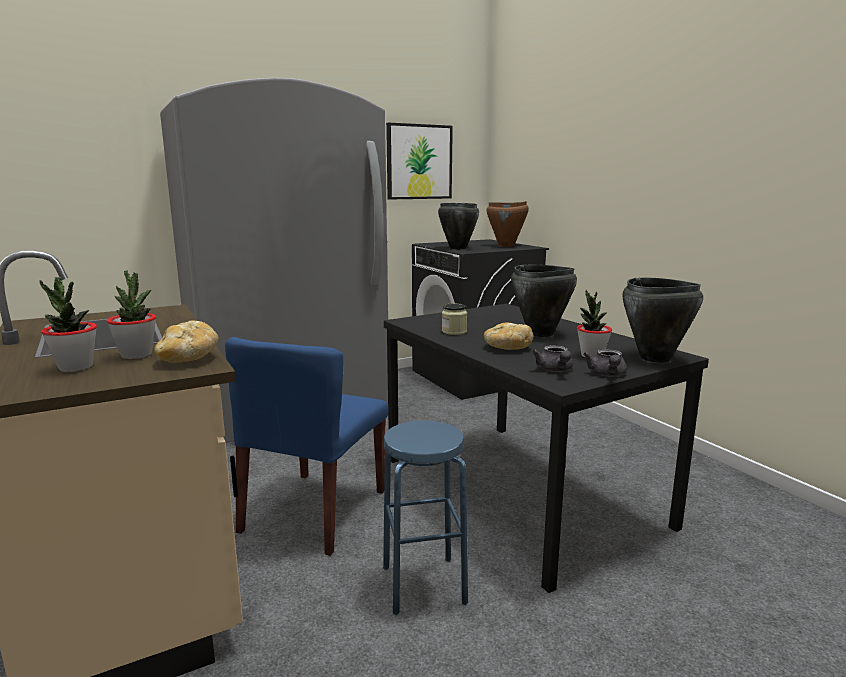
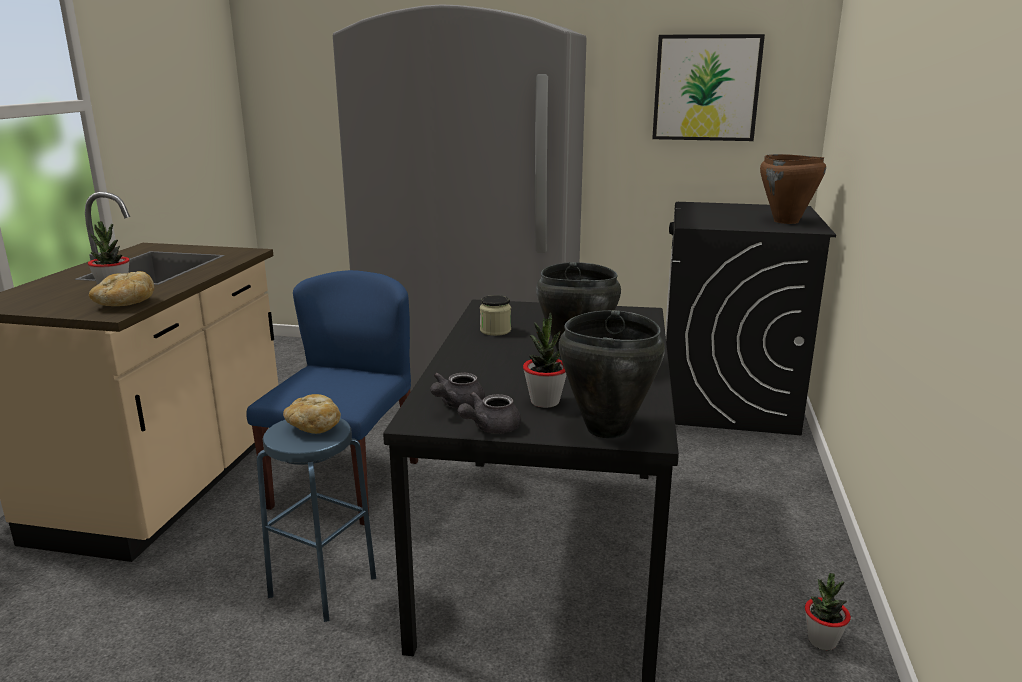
camera: 40 degrees right, 5 degrees up
potted plant [39,277,97,372] -> potted plant moved to [805,573,851,650]
blue chair [225,337,389,556] -> blue chair turned 135 degrees clockwise [246,270,418,525]
black cooking pot [438,203,479,249] -> none
bread [484,323,533,350] -> bread moved to [283,394,341,434]

